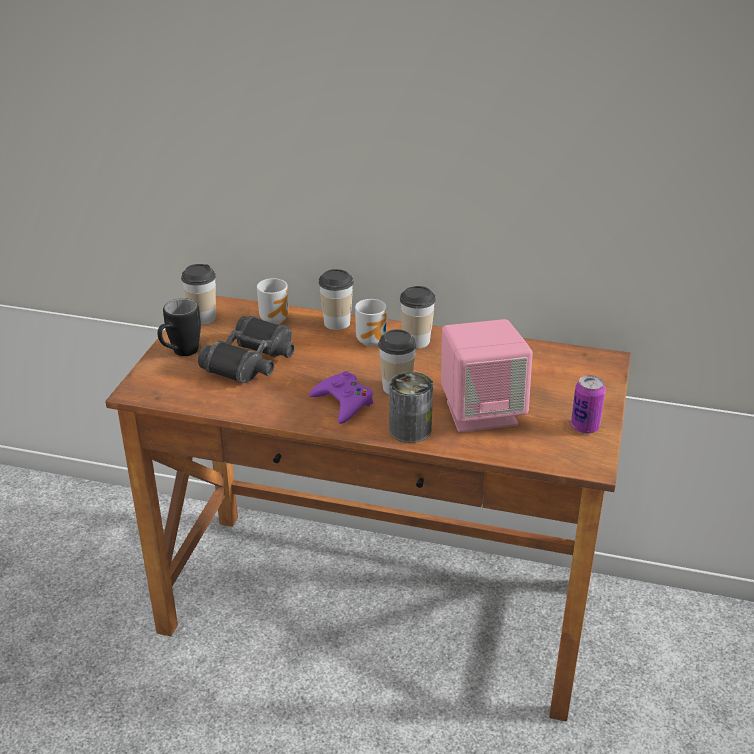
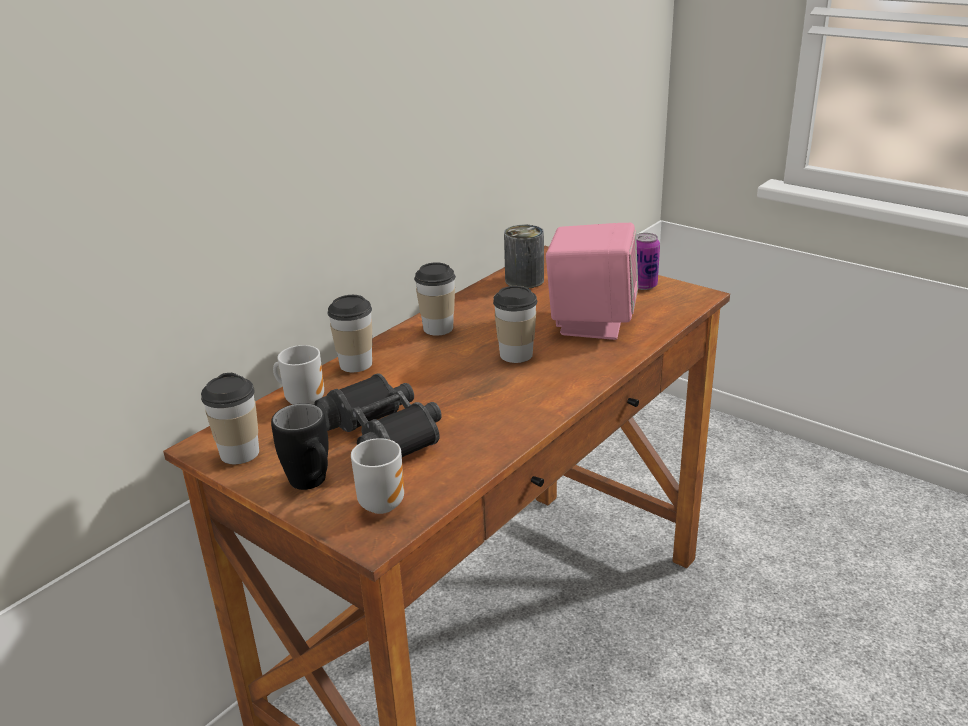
camera: 65 degrees left, 5 degrees down
purple game controller [309,371,373,424] -> none
mug [355,299,387,347] -> mug moved to [351,438,404,514]
can [389,372,433,443] -> can moved to [504,225,544,288]

